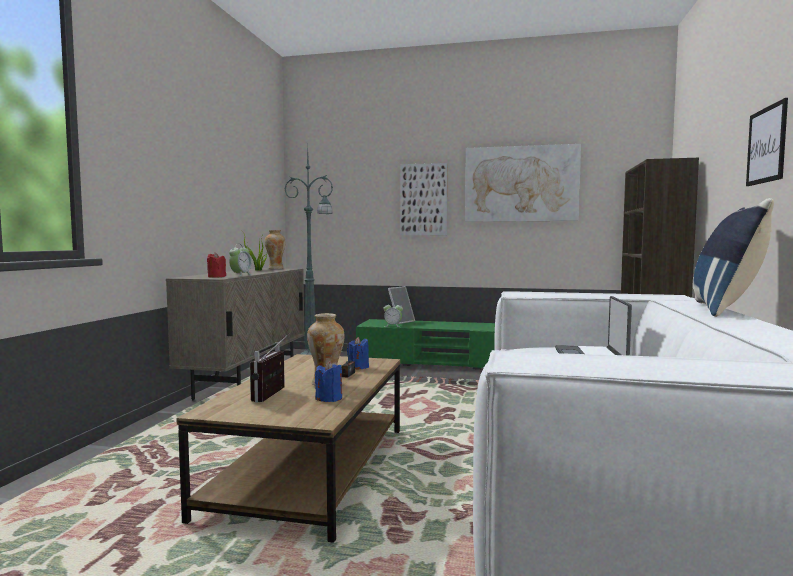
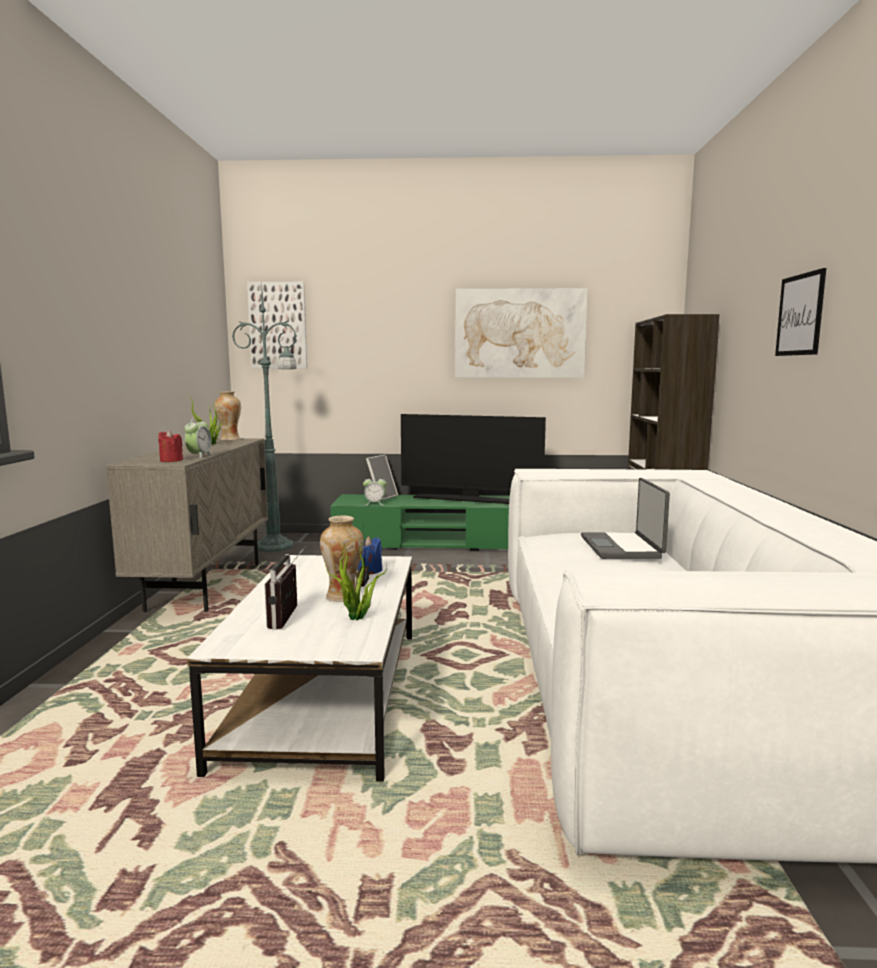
camera: 10 degrees left, 5 degrees up
brown coffee table [177,354,400,543] -> white coffee table [187,555,412,782]
blue candle [315,361,342,402] -> potted plant [325,539,387,620]
picture [400,163,447,235] -> picture moved to [247,282,307,369]
blue pillow [693,198,774,317] -> none
none -> television [401,414,546,504]

